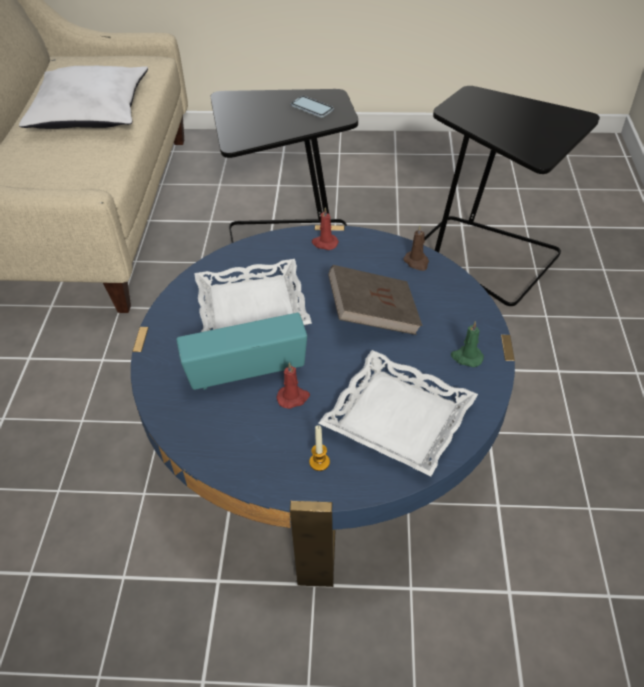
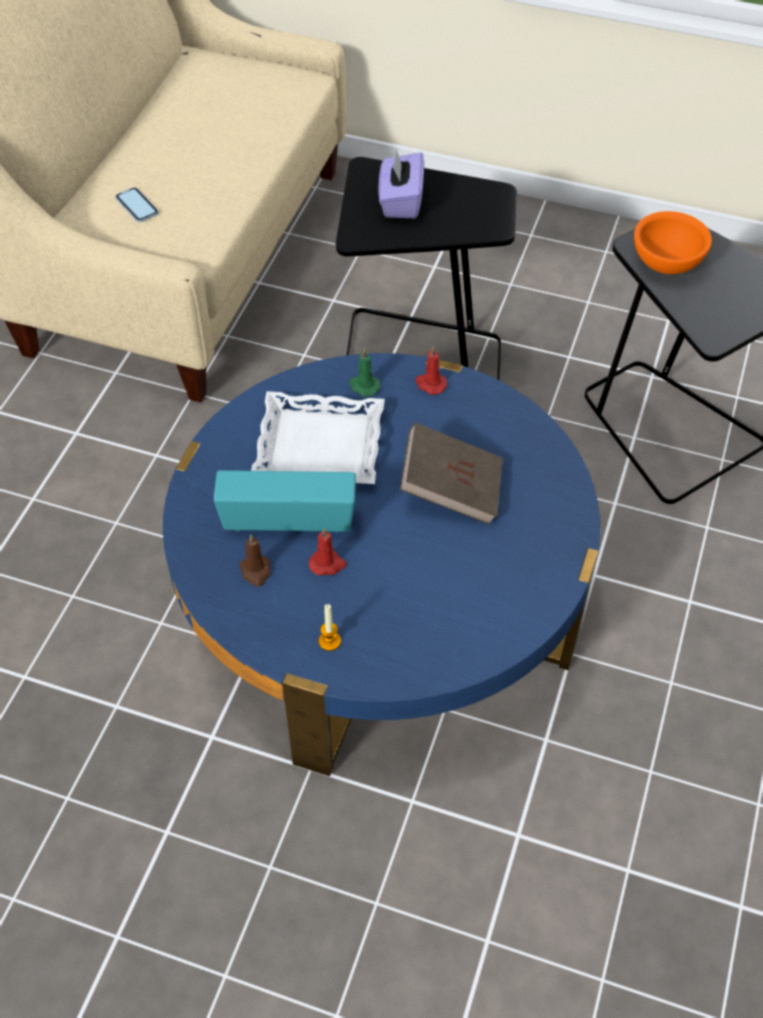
camera: 15 degrees right, 5 degrees up
white pillow [19,66,148,129] -> none
phone [291,96,334,118] -> phone moved to [115,187,159,222]
white tray [319,350,478,476] -> none
brown candle [404,226,429,271] -> brown candle moved to [239,534,271,587]
green candle [451,321,484,367] -> green candle moved to [349,348,381,397]
none -> purple tissue box [379,149,424,218]
none -> orange bowl [634,211,712,274]

